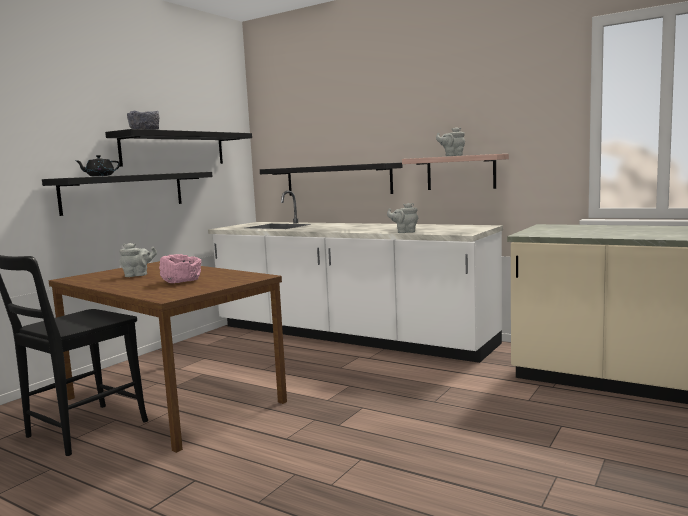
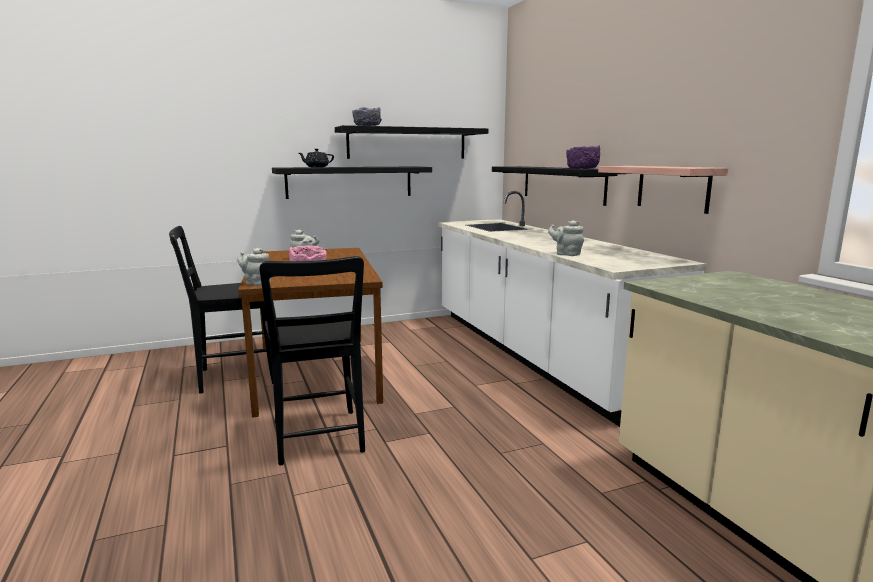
camera: 35 degrees right, 5 degrees up
grey teapot [436,127,465,156] -> grey teapot moved to [237,248,271,286]
none -> black chair [260,256,365,465]
none -> purple bowl [566,145,600,169]

